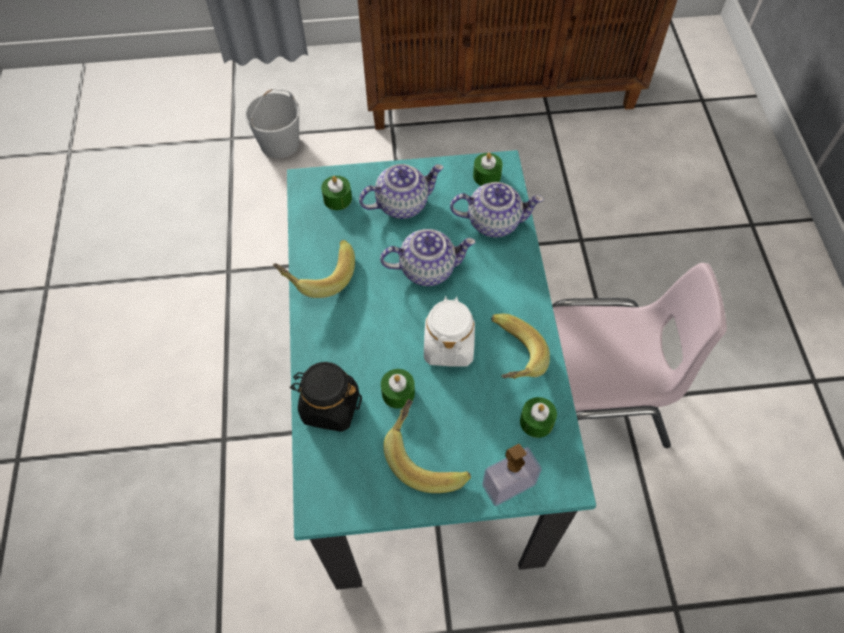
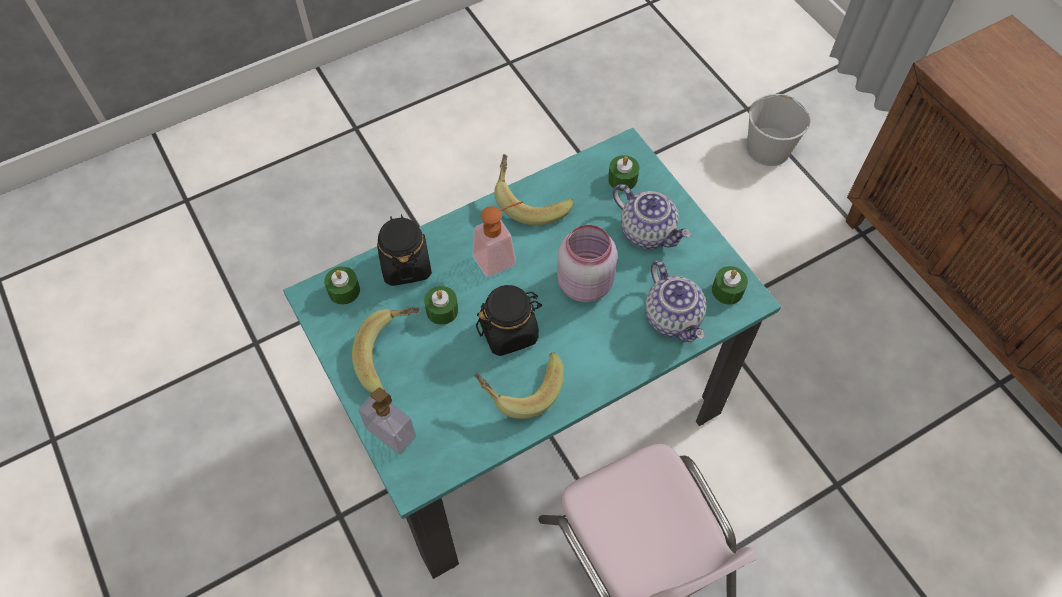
camera: 65 degrees right, 0 degrees up
teapot [380,229,475,286] -> pink jar [557,225,617,302]
white jar [424,296,475,367] -> black jar [476,285,542,356]
green candle [520,397,557,438] -> green candle moved to [324,266,360,305]
none -> soap dispenser [472,201,523,277]

